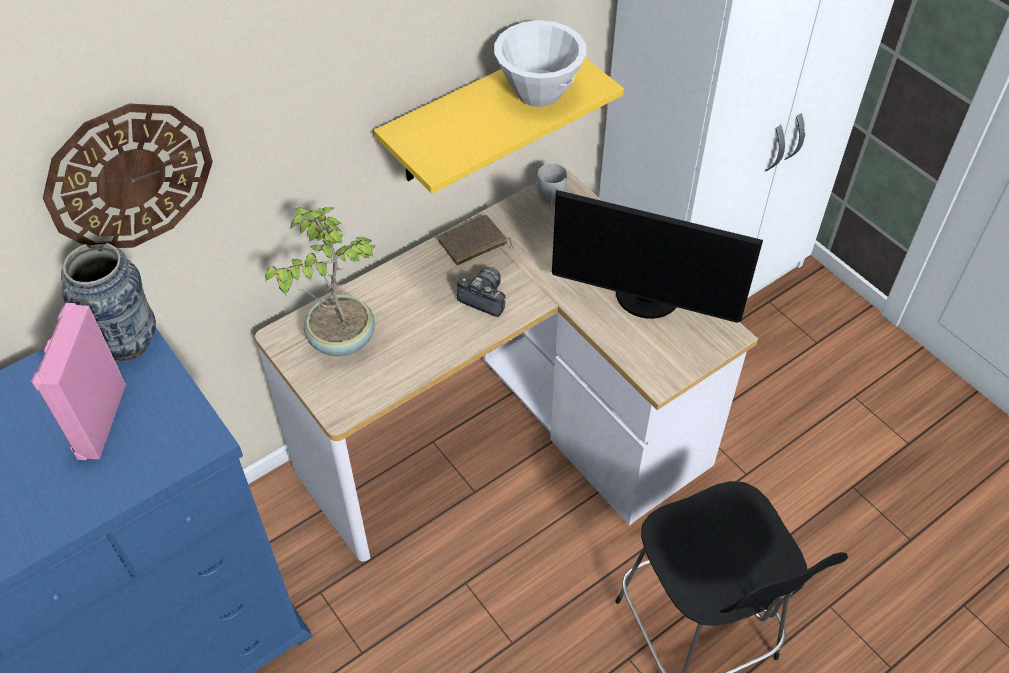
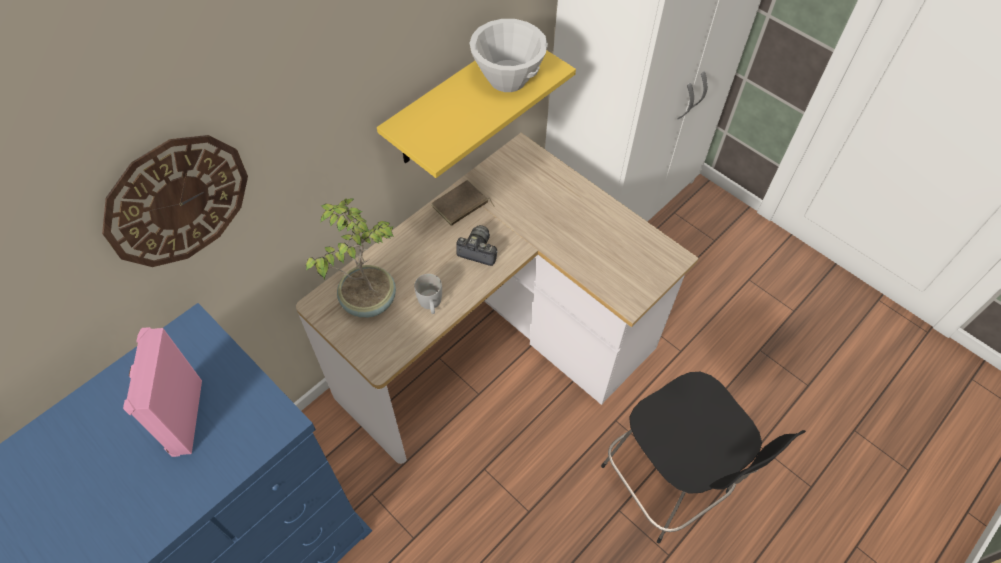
camera: 10 degrees left, 5 degrees up
vase [61,243,156,361] -> none
white mug [537,163,567,206] -> white mug moved to [414,274,442,314]
monitor [552,190,763,323] -> none

